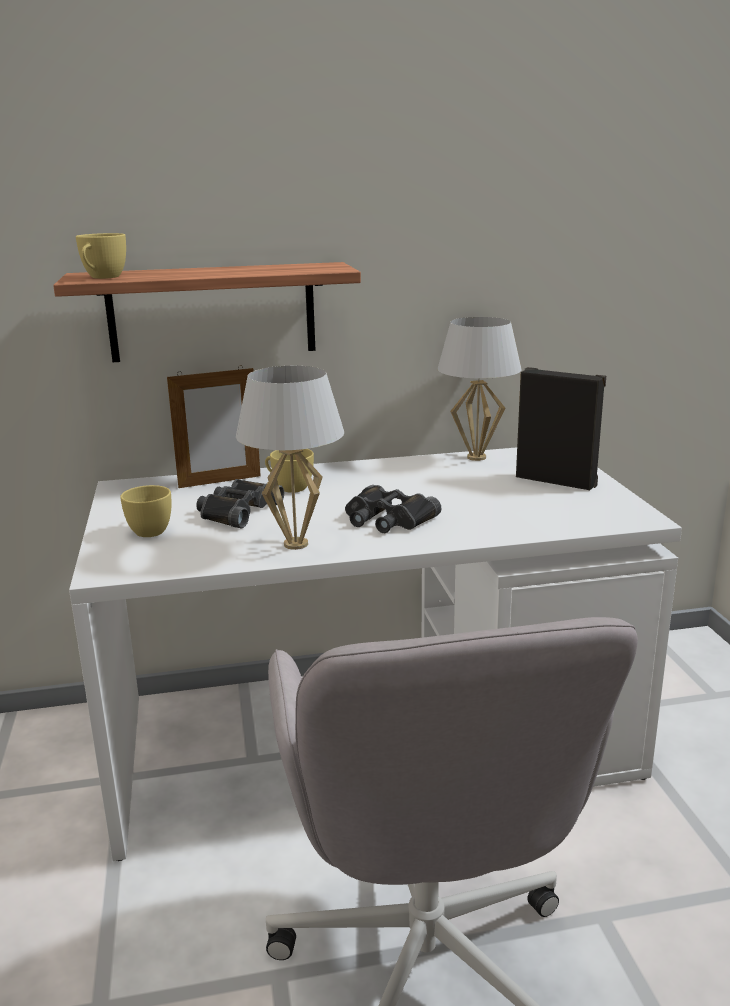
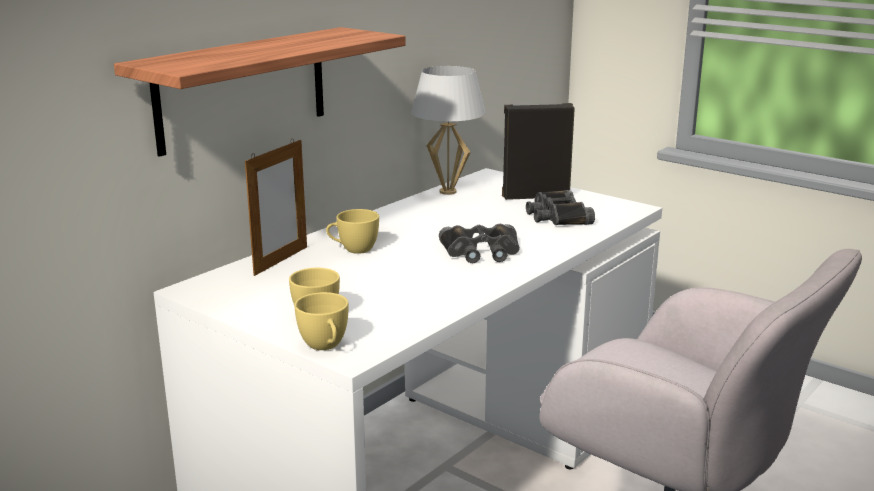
camera: 40 degrees left, 0 degrees up
yellow cup [76,233,126,279] -> yellow cup moved to [294,292,348,350]
black binoculars [196,479,284,529] -> black binoculars moved to [526,190,595,225]
white table lamp [236,366,344,550] -> none

